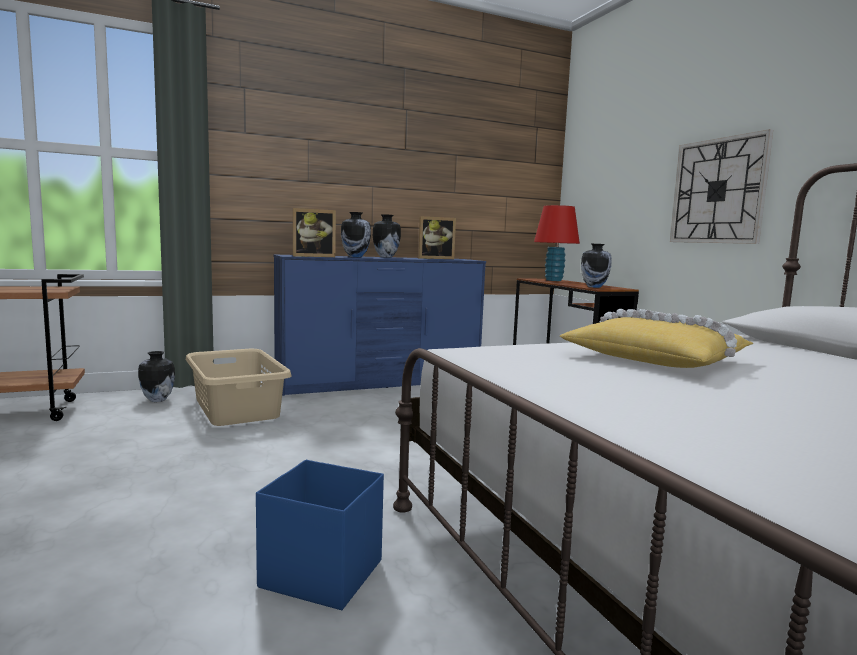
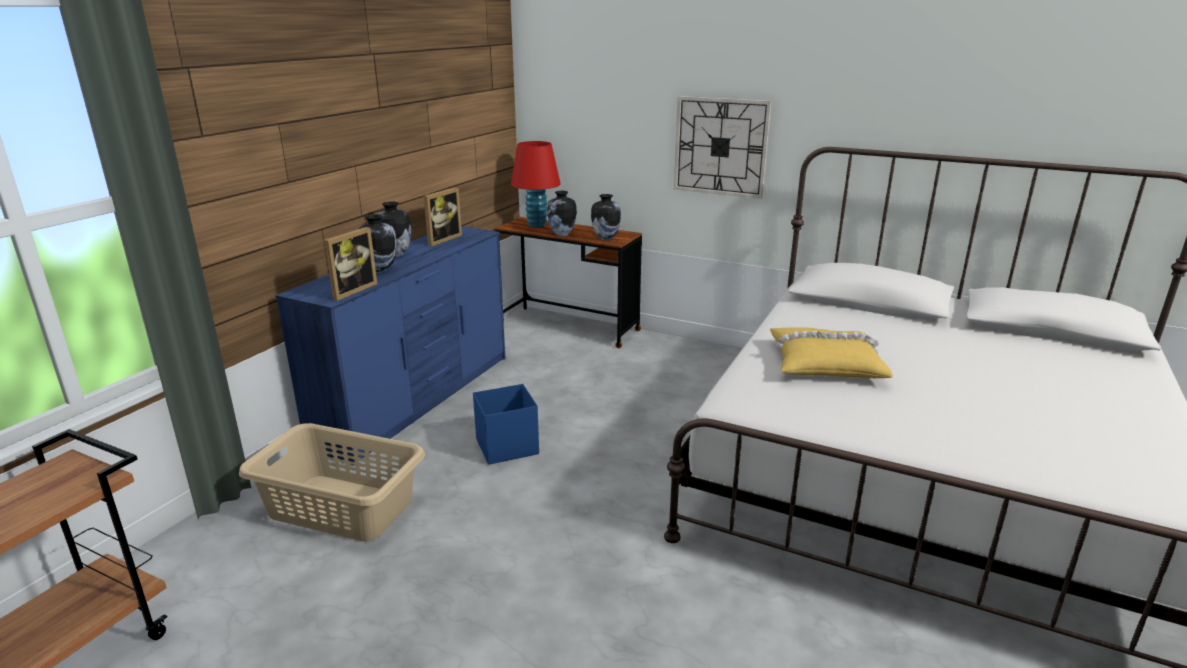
camera: 40 degrees left, 15 degrees up
vase [138,351,175,402] -> vase moved to [547,191,577,236]
blue storage box [256,460,384,610] -> blue storage box moved to [473,384,539,465]

